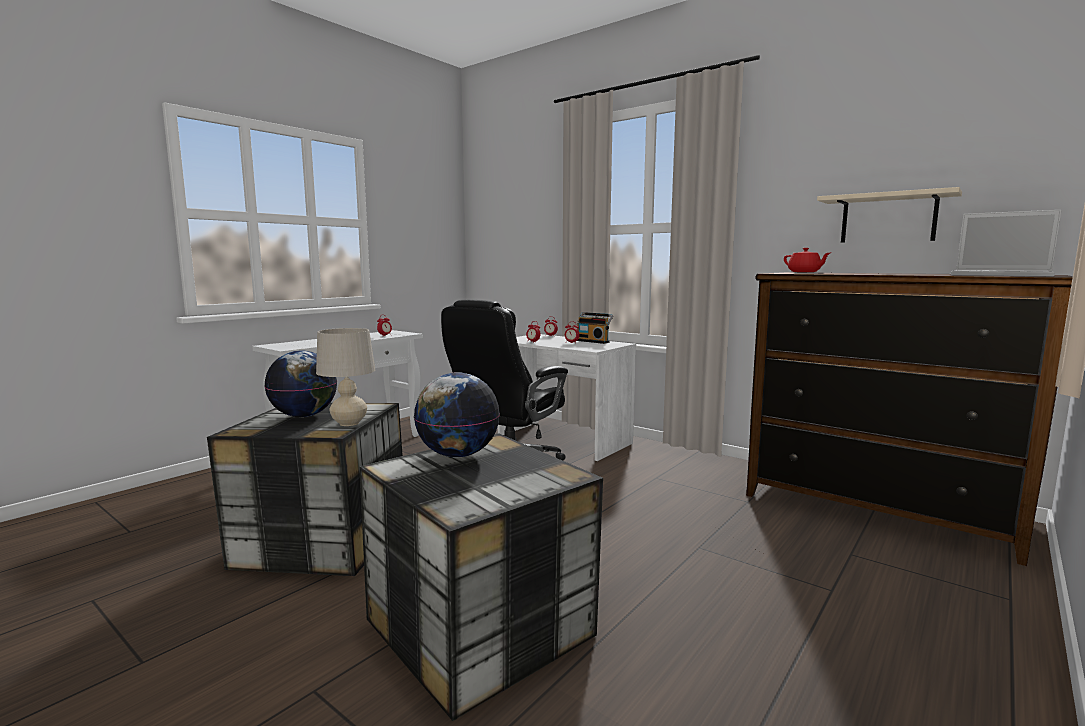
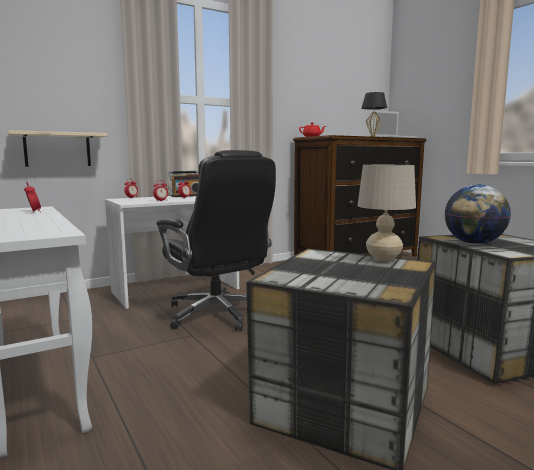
camera: 70 degrees left, 0 degrees up
globe [264,350,337,417] -> none
beige shelf [817,187,962,242] -> beige shelf moved to [7,130,107,167]
none -> black table lamp [361,92,387,137]

